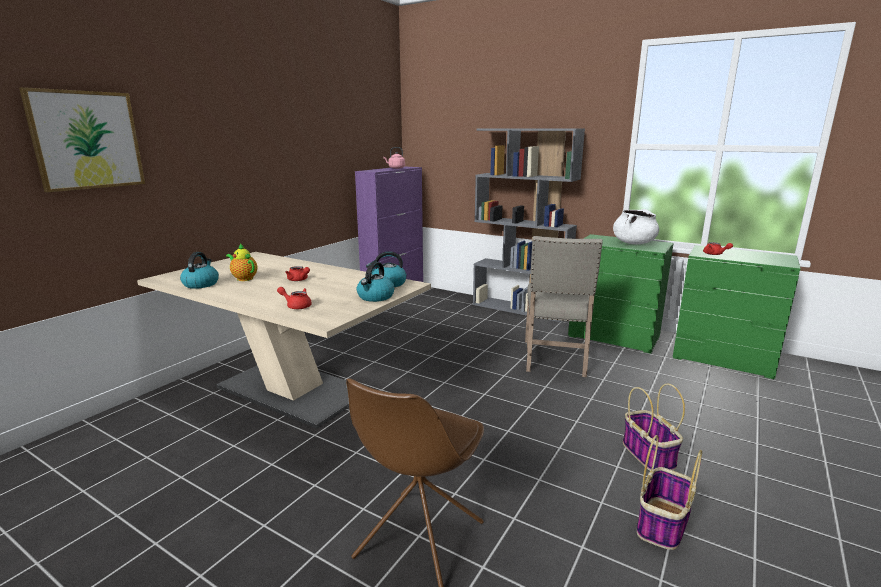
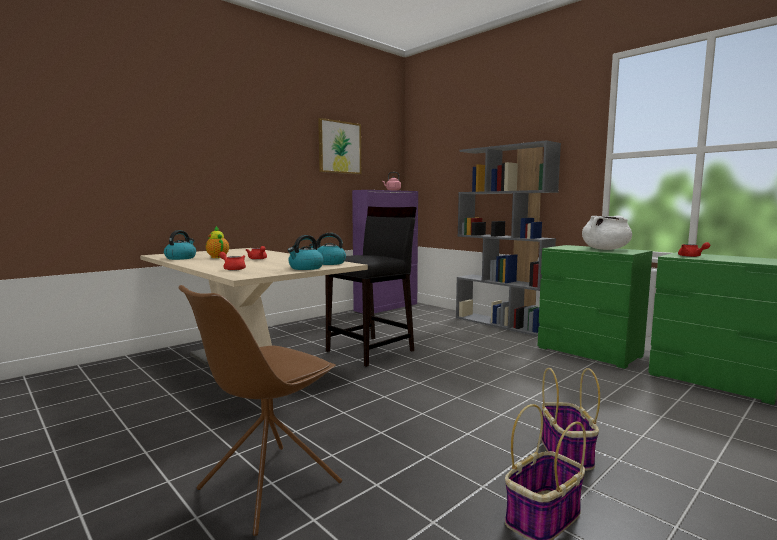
camera: 15 degrees right, 10 degrees down
picture [19,87,145,193] -> picture moved to [318,118,361,174]
beige chair [525,236,603,377] -> none
none -> black stool [326,206,417,367]

